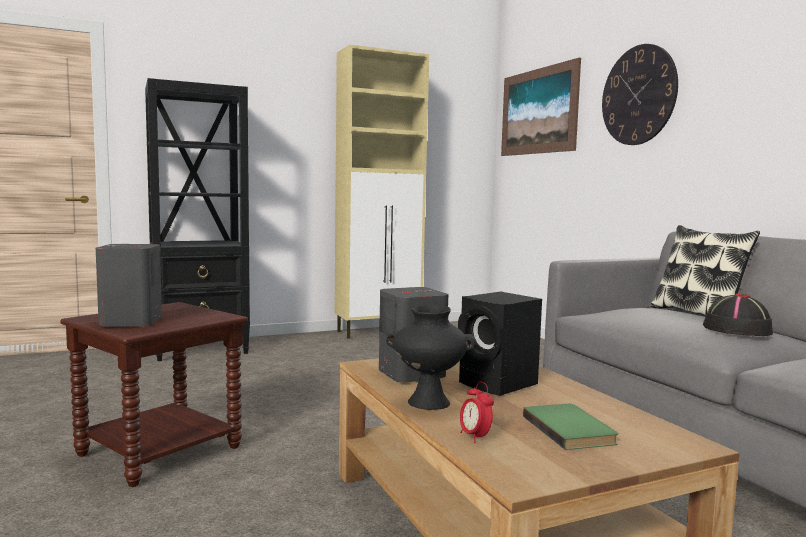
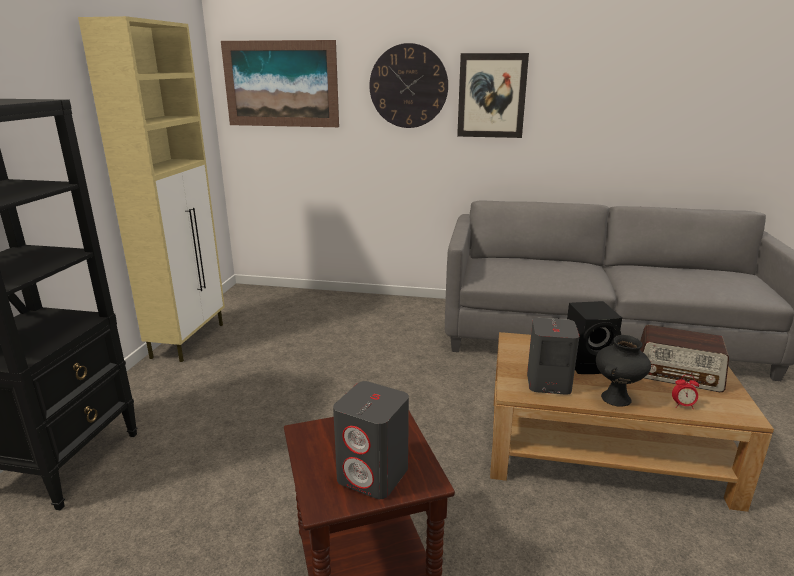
camera: 55 degrees left, 15 degrees up
green book [523,404,618,450] -> radio [640,325,729,392]
pillow [650,225,760,316] -> none
black hat [703,294,773,336] -> none
none -> picture [457,53,529,138]

